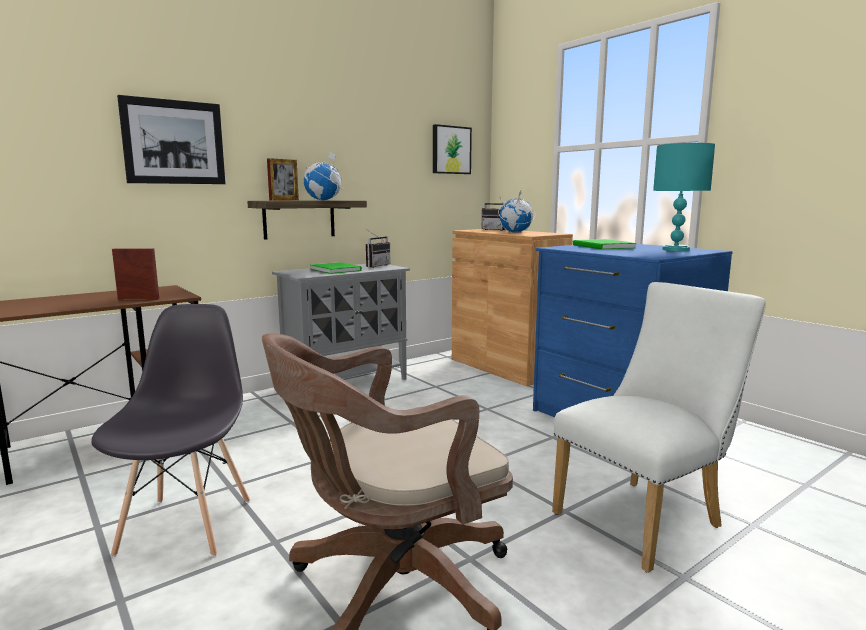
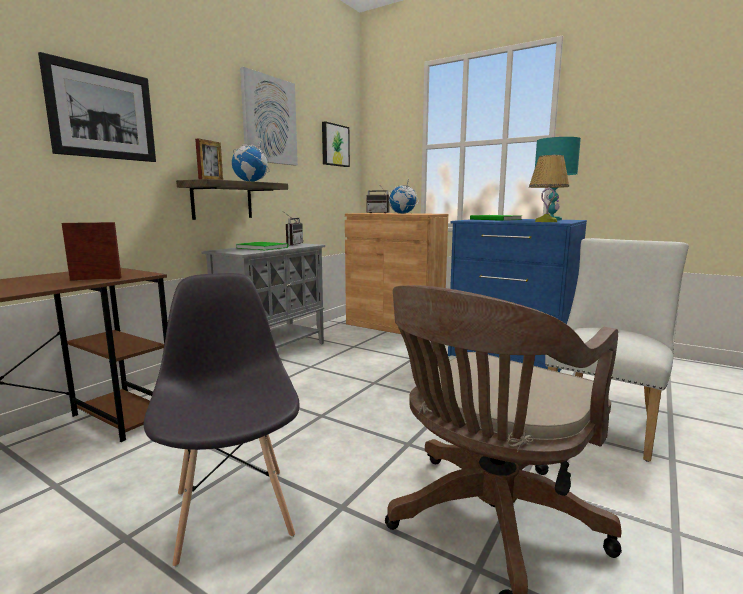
camera: 20 degrees left, 0 degrees up
none -> picture [240,67,298,165]
none -> table lamp [529,155,569,222]

